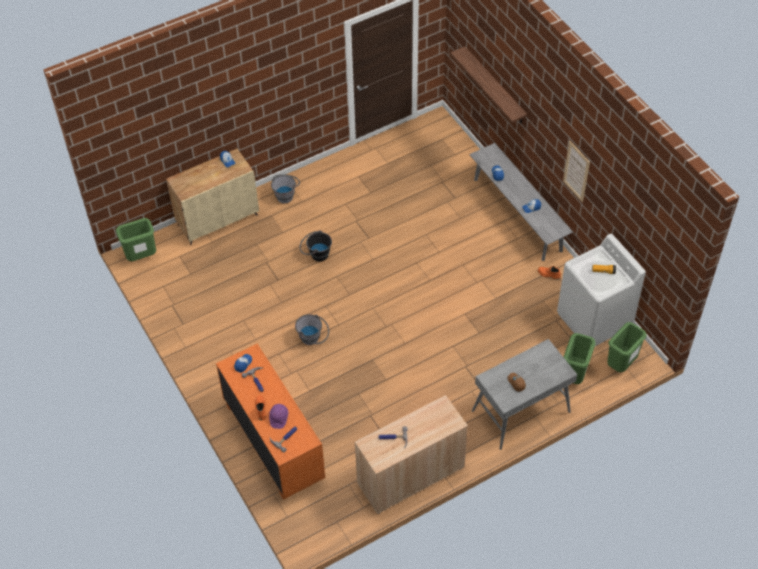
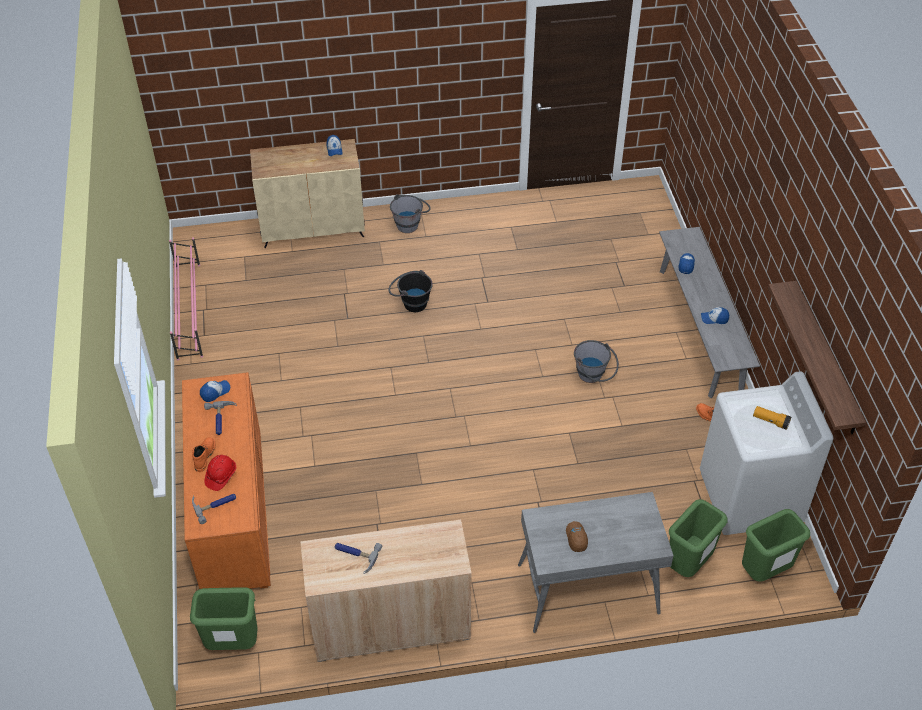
camera: 20 degrees right, 5 degrees down
green trash can [116,218,156,261] -> green trash can moved to [190,587,258,650]
purple hard hat [269,404,288,429] -> red hard hat [205,455,236,491]
grey bucket [295,314,329,345] -> grey bucket moved to [574,340,619,383]
shelf [451,47,527,123] -> shelf moved to [768,281,866,434]
picture [563,141,590,202] -> none
none -> pink shoe rack [169,237,203,361]

